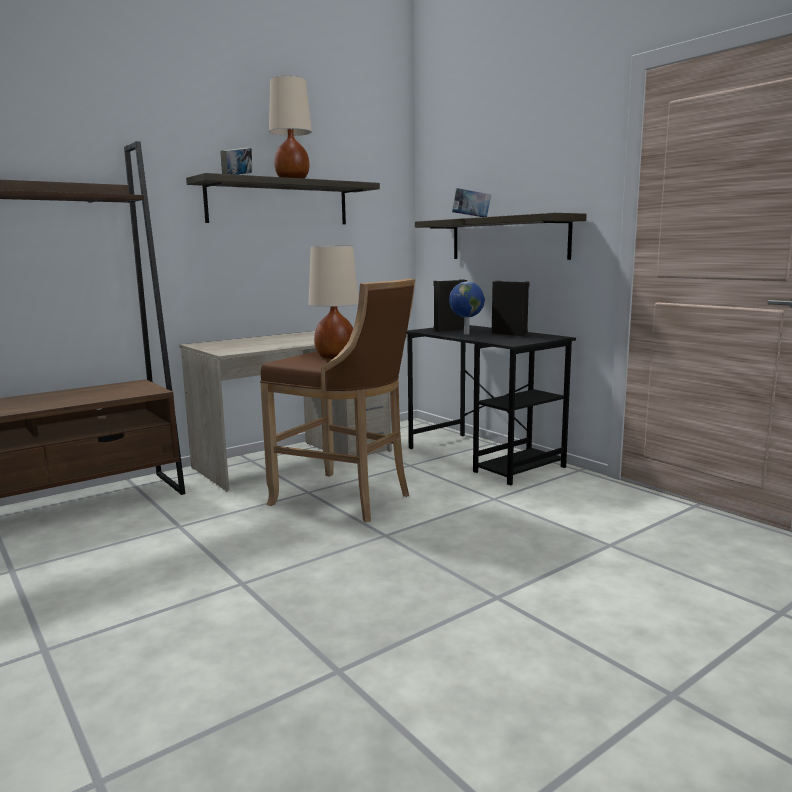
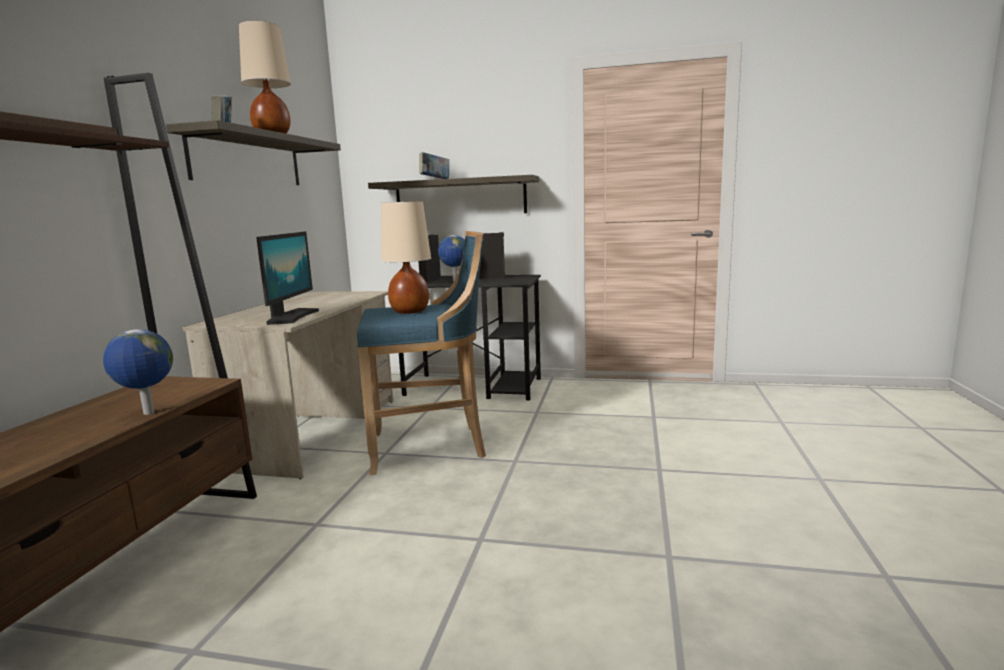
camera: 40 degrees left, 0 degrees up
brown stool [260,279,416,523] -> blue stool [357,231,486,476]
none -> globe [103,329,173,415]
none -> monitor [256,231,319,325]

